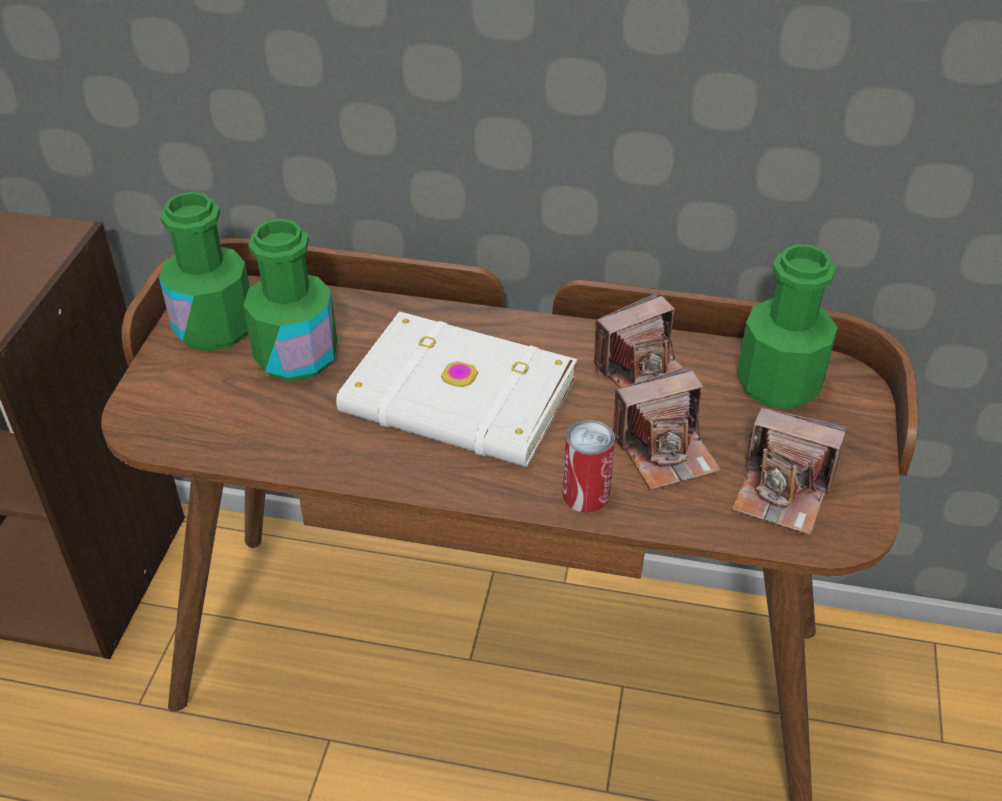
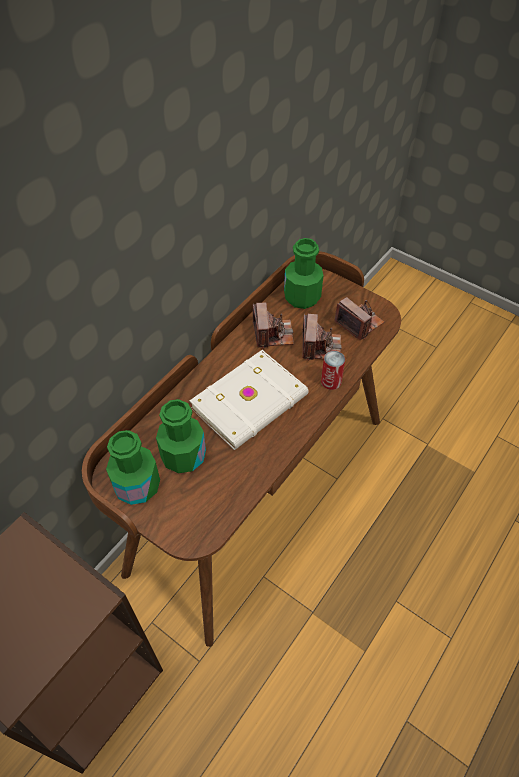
camera: 65 degrees left, 10 degrees up
camera [731,407,846,535] -> camera turned 90 degrees counterclockwise [334,297,384,340]

